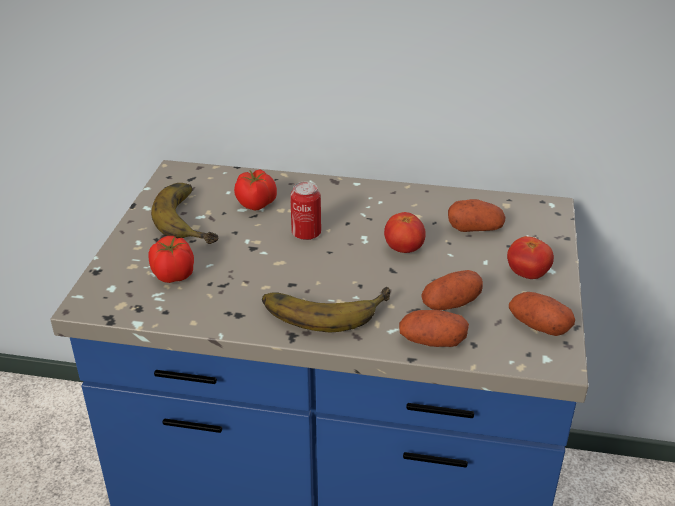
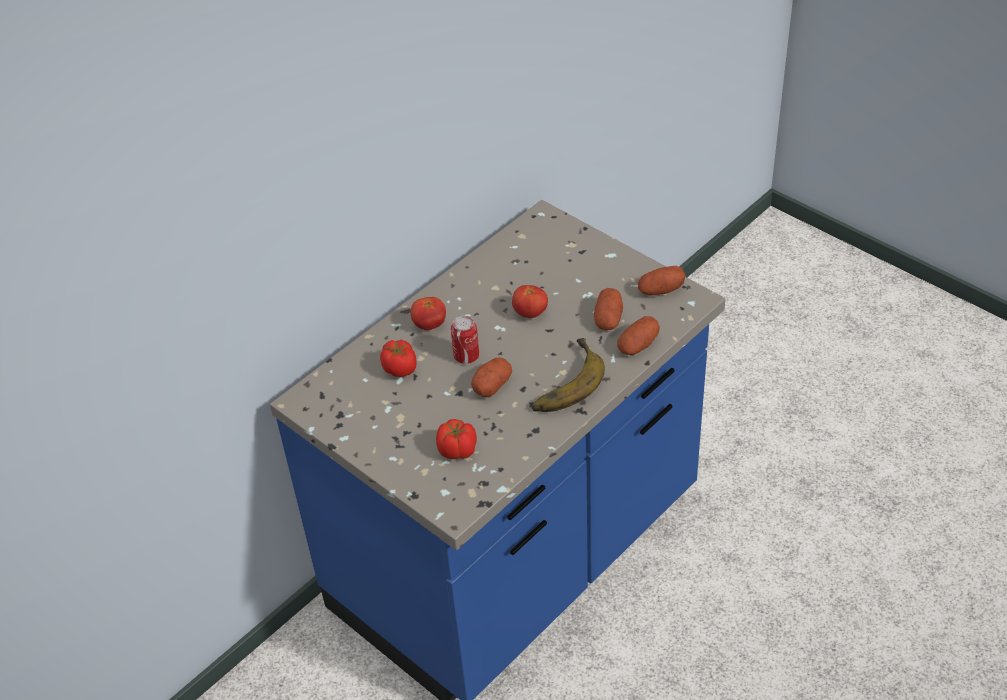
camera: 55 degrees left, 10 degrees up
banana [151,183,218,244] -> none
potato [448,199,506,232] -> potato moved to [471,357,512,397]
tomato [507,236,554,279] -> tomato moved to [411,297,446,330]

